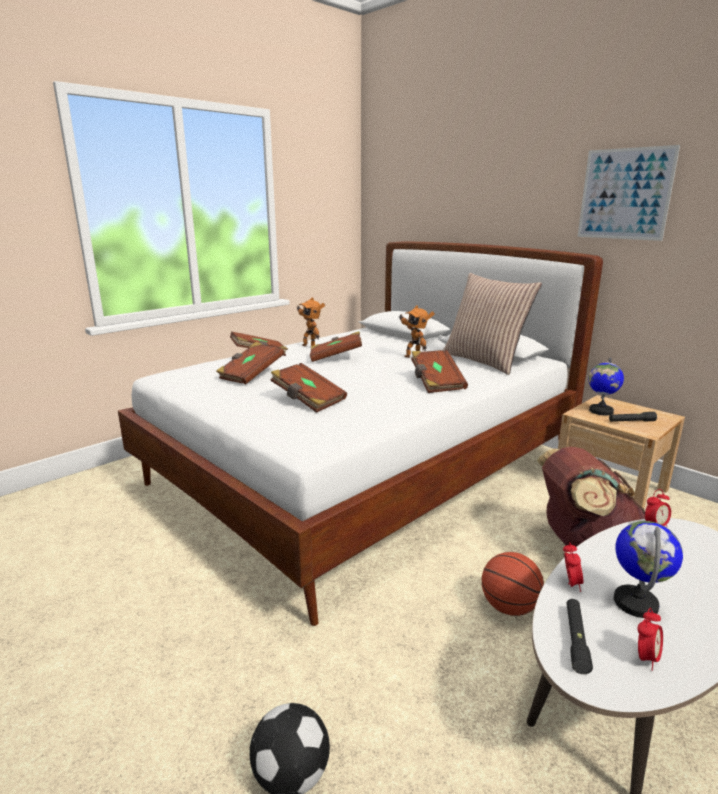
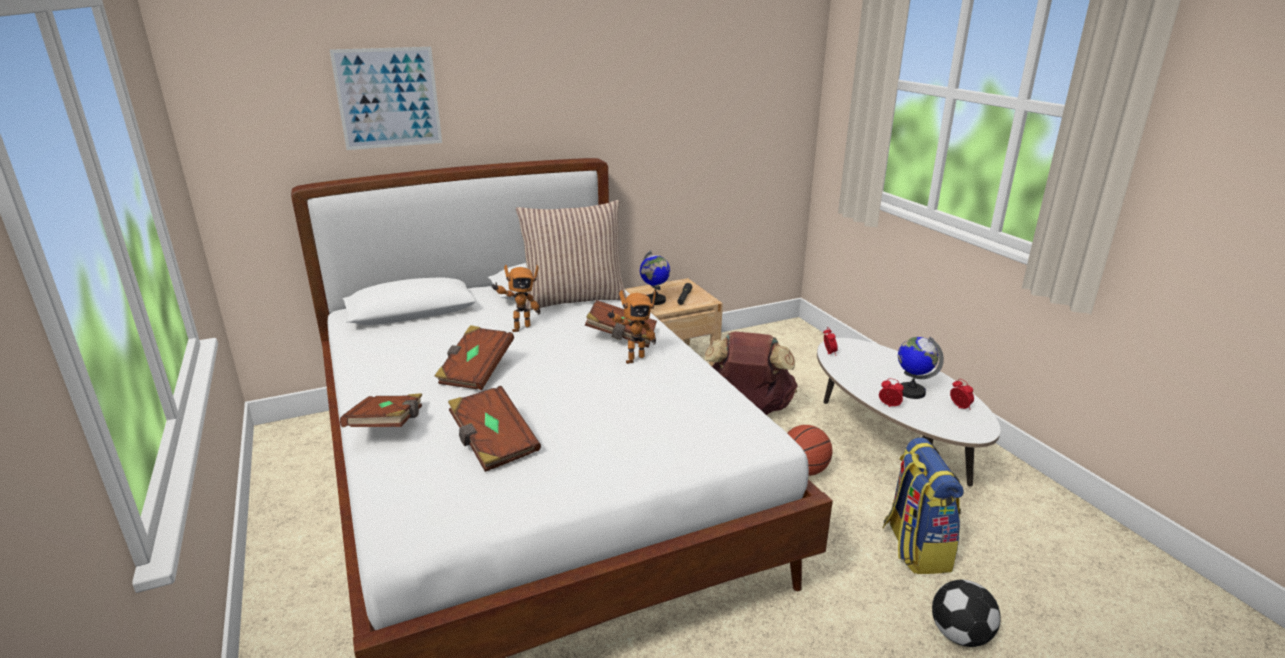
camera: 70 degrees left, 5 degrees up
brown book [270,363,347,413] -> none
toy robot [297,297,325,346] -> toy robot moved to [607,290,656,364]
black flashlight [567,599,593,674] -> none
picture [577,145,680,241] -> picture moved to [330,47,442,150]
none -> backpack [883,438,964,574]

